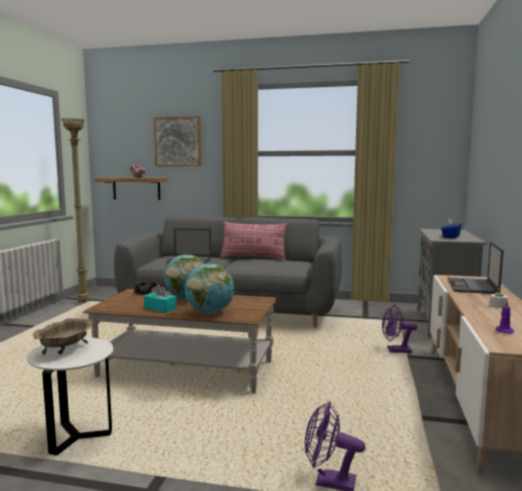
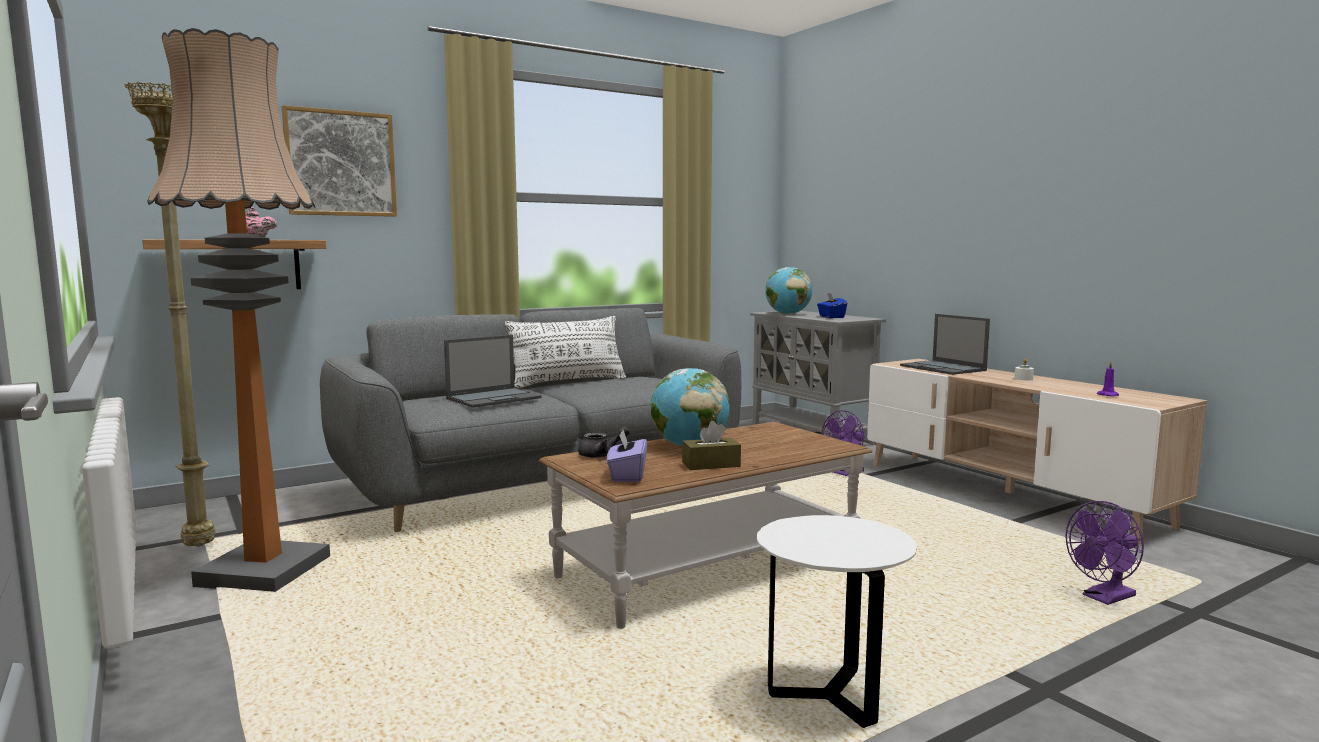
camera: 45 degrees left, 0 degrees up
beige bowl [32,318,92,355] -> none
turquoise tissue box [144,284,177,313] -> brown tissue box [682,421,741,470]
globe [185,264,234,314] -> globe moved to [765,267,812,315]
pink pillow [220,221,288,261] -> white pillow [505,316,626,389]
none -> floor lamp [147,28,330,592]
none -> purple tissue box [607,430,647,482]

